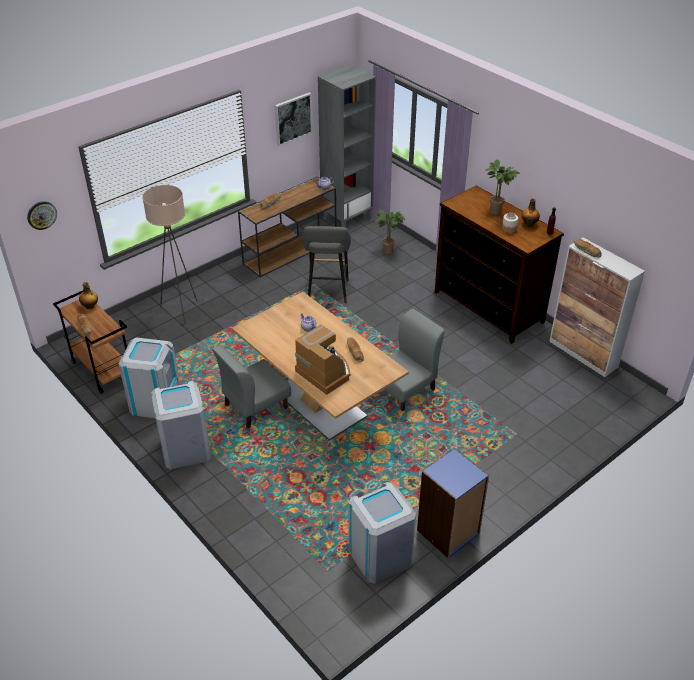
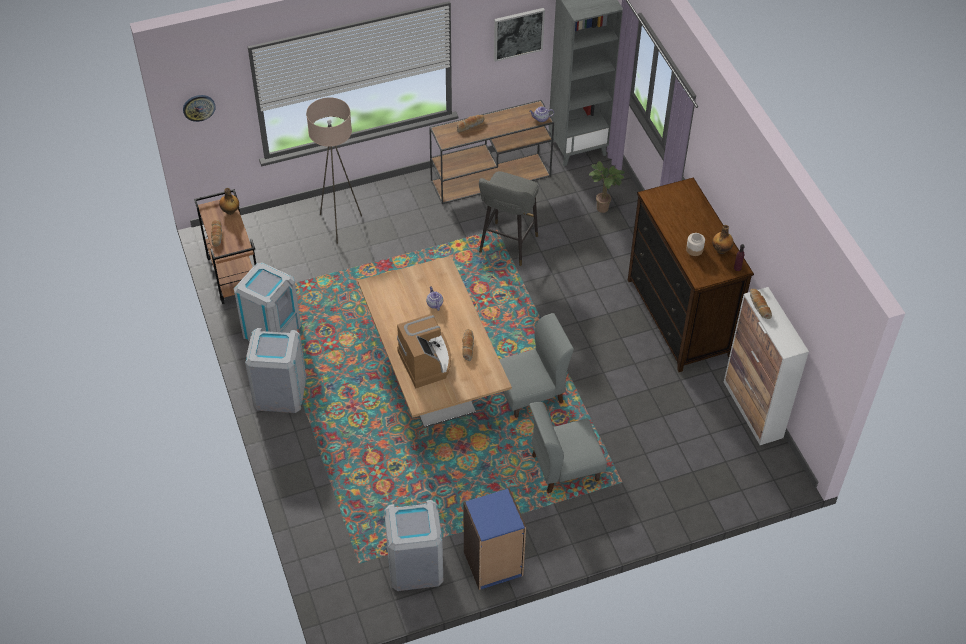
camera: 20 degrees right, 10 degrees up
grey chair [212,346,291,428] -> grey chair moved to [529,402,607,493]
potted plant [485,159,520,215] -> none

